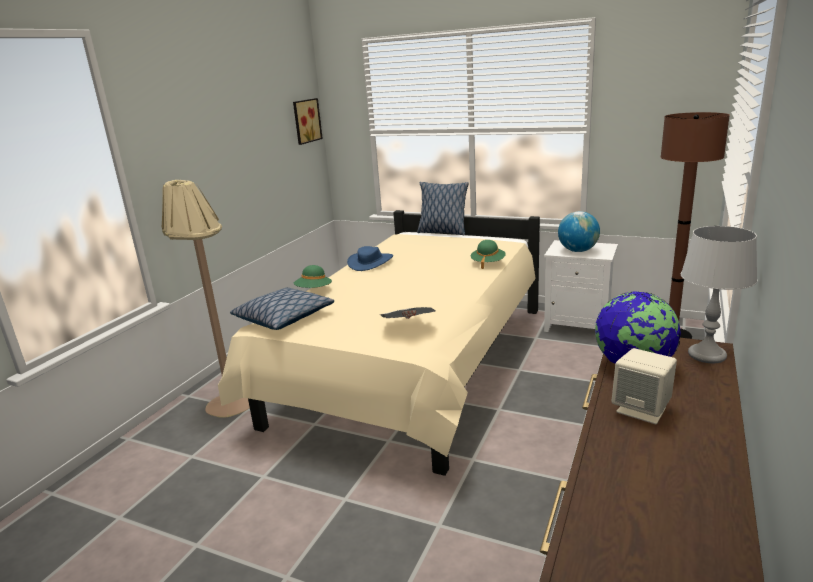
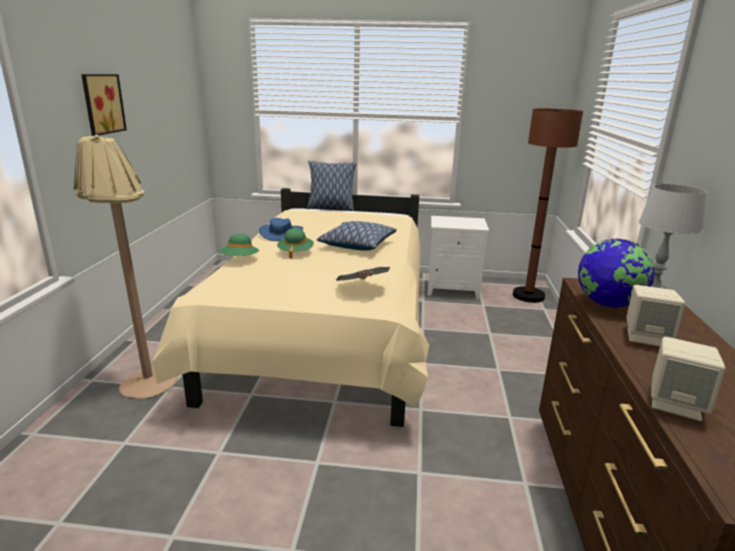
camera: 20 degrees left, 0 degrees up
pillow [230,287,334,330] -> pillow moved to [317,221,397,251]
picture [293,98,323,145] -> picture moved to [81,74,127,136]
green hat [471,240,506,269] -> green hat moved to [277,228,314,259]
globe [558,211,600,252] -> none
none -> beige speaker [651,337,725,422]

